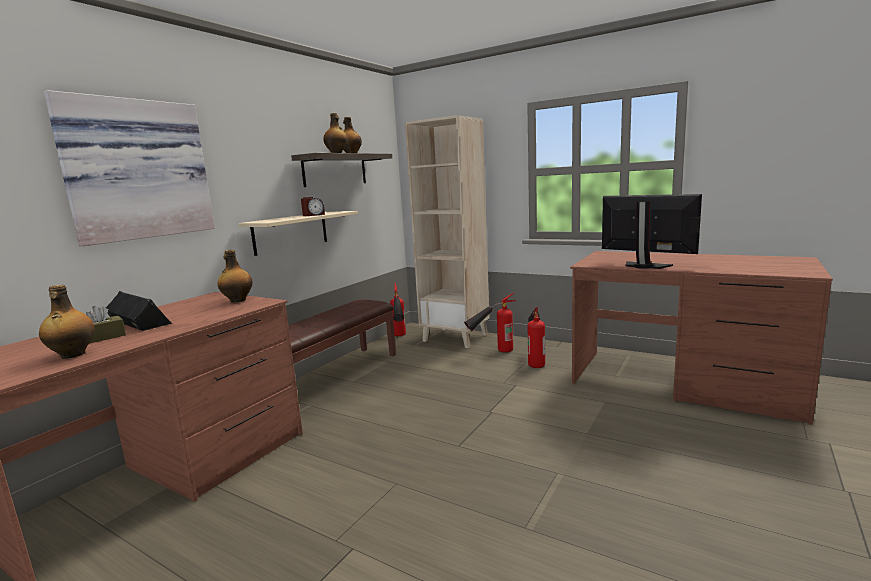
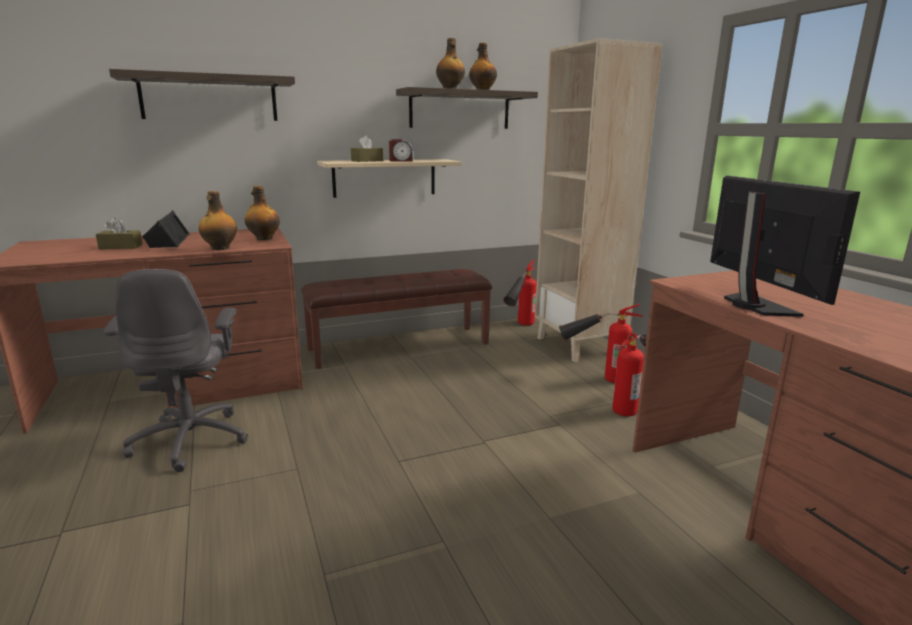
camera: 35 degrees right, 5 degrees up
bottle [39,285,95,359] -> bottle moved to [199,191,237,250]
picture [44,90,215,246] -> shelf [109,69,295,121]
none -> grey office chair [104,269,248,472]
none -> brown tissue box [351,136,383,162]

